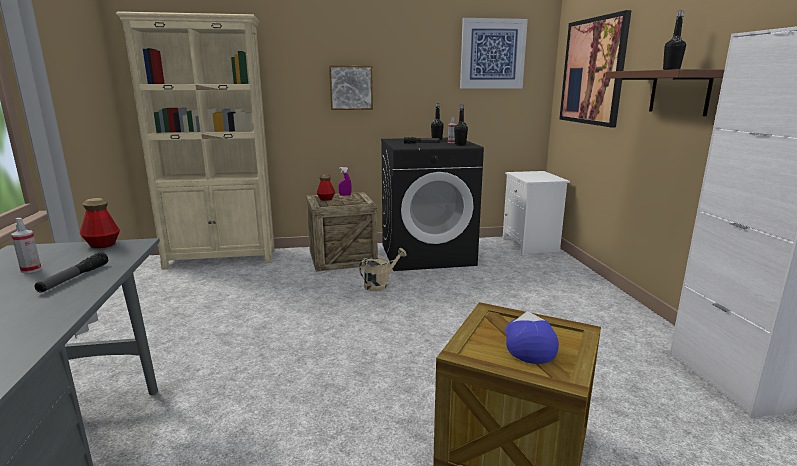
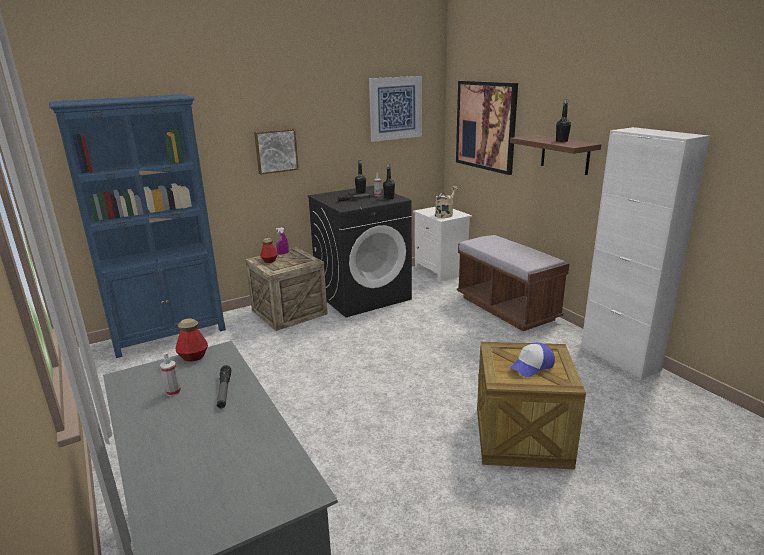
camera: 20 degrees left, 5 degrees up
beige bookcase [116,11,275,269] -> blue bookcase [49,94,226,358]
beige watering can [359,248,407,291] -> beige watering can moved to [435,186,459,218]
cap [505,311,559,364] -> cap turned 105 degrees counterclockwise [510,342,555,377]
none -> brown bench [457,235,569,331]

